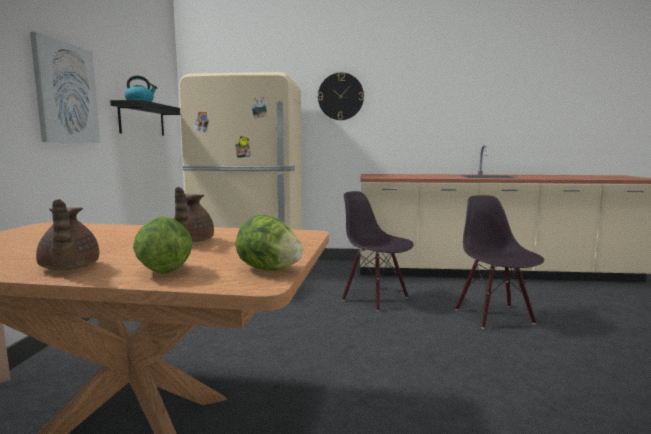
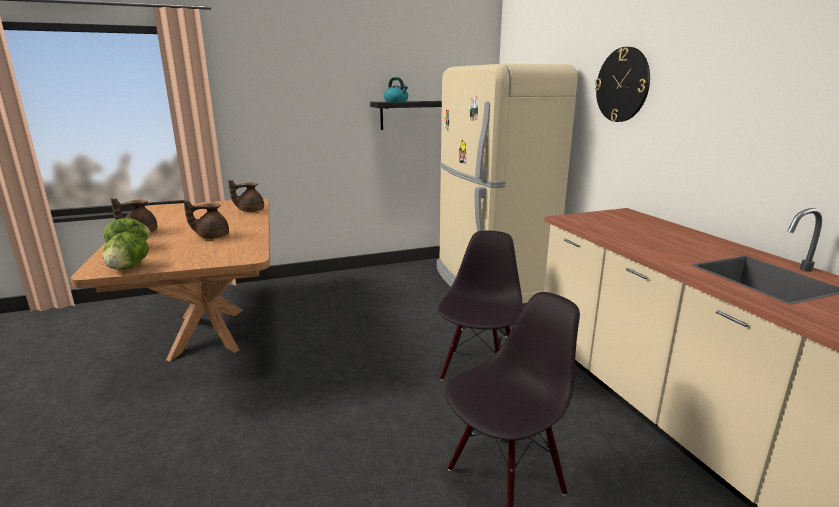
camera: 65 degrees right, 10 degrees up
picture [30,32,100,143] -> none
none -> brown teapot [228,180,264,212]

